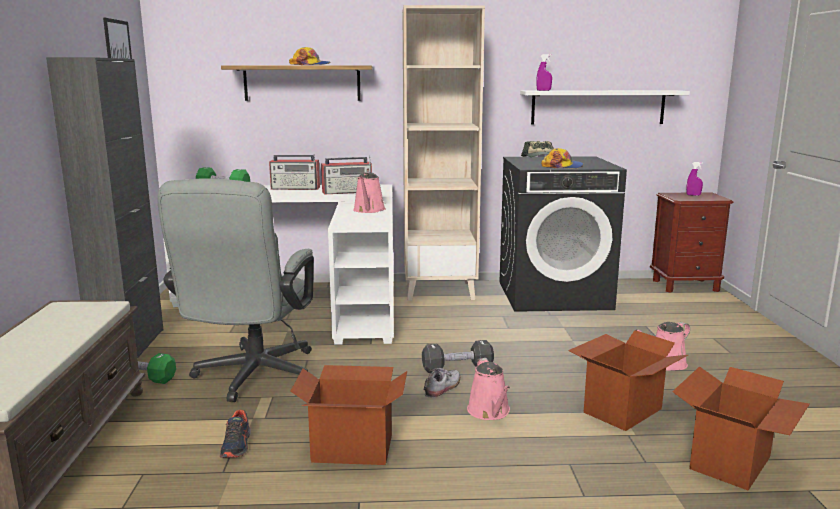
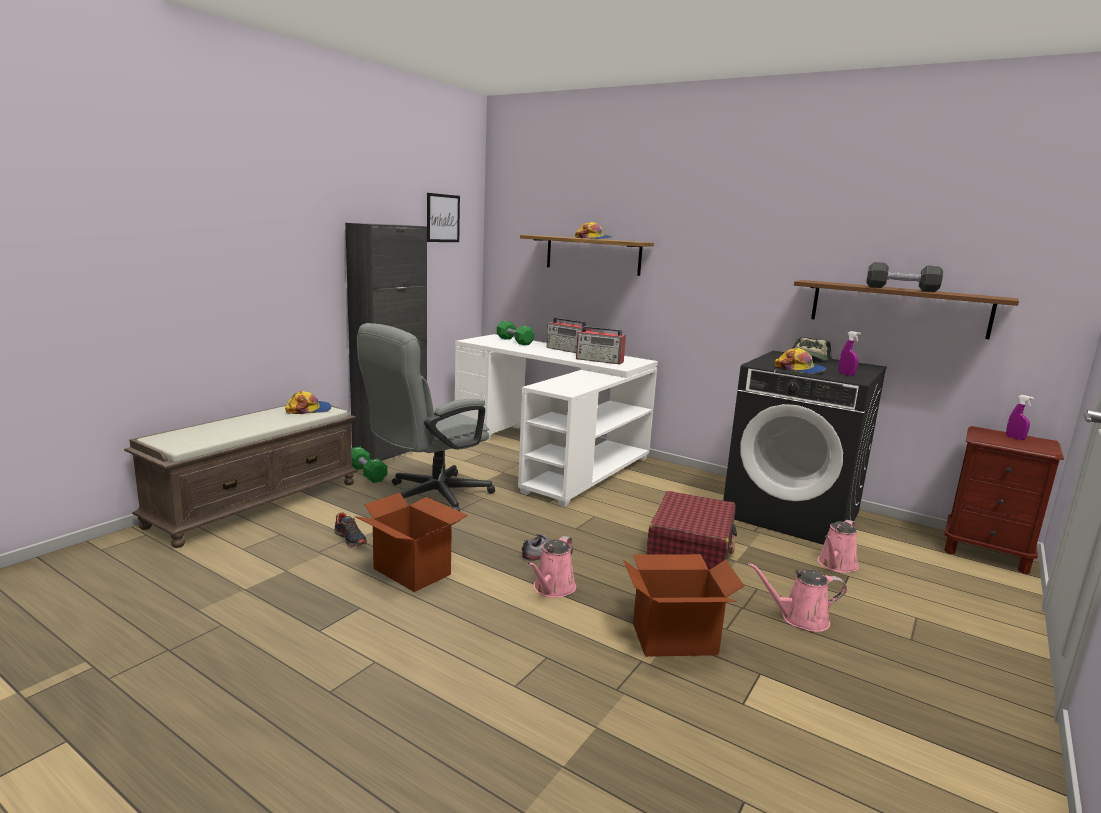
camera: 35 degrees right, 0 degrees up
shoe [220,409,251,458] -> shoe turned 75 degrees counterclockwise [334,512,367,547]
pink watering can [353,172,386,213] -> pink watering can moved to [817,520,859,573]
beige bookcase [403,5,485,301] -> none
black dumbbell [422,340,494,373] -> black dumbbell moved to [866,262,943,292]
white shelf [520,90,690,124] -> brown shelf [794,280,1019,339]
purple spray bottle [536,54,552,91] -> purple spray bottle moved to [838,331,861,376]
cardboard box [672,366,810,491] -> none
none -> cap [285,391,331,414]
none -> red suitcase [647,491,737,569]

